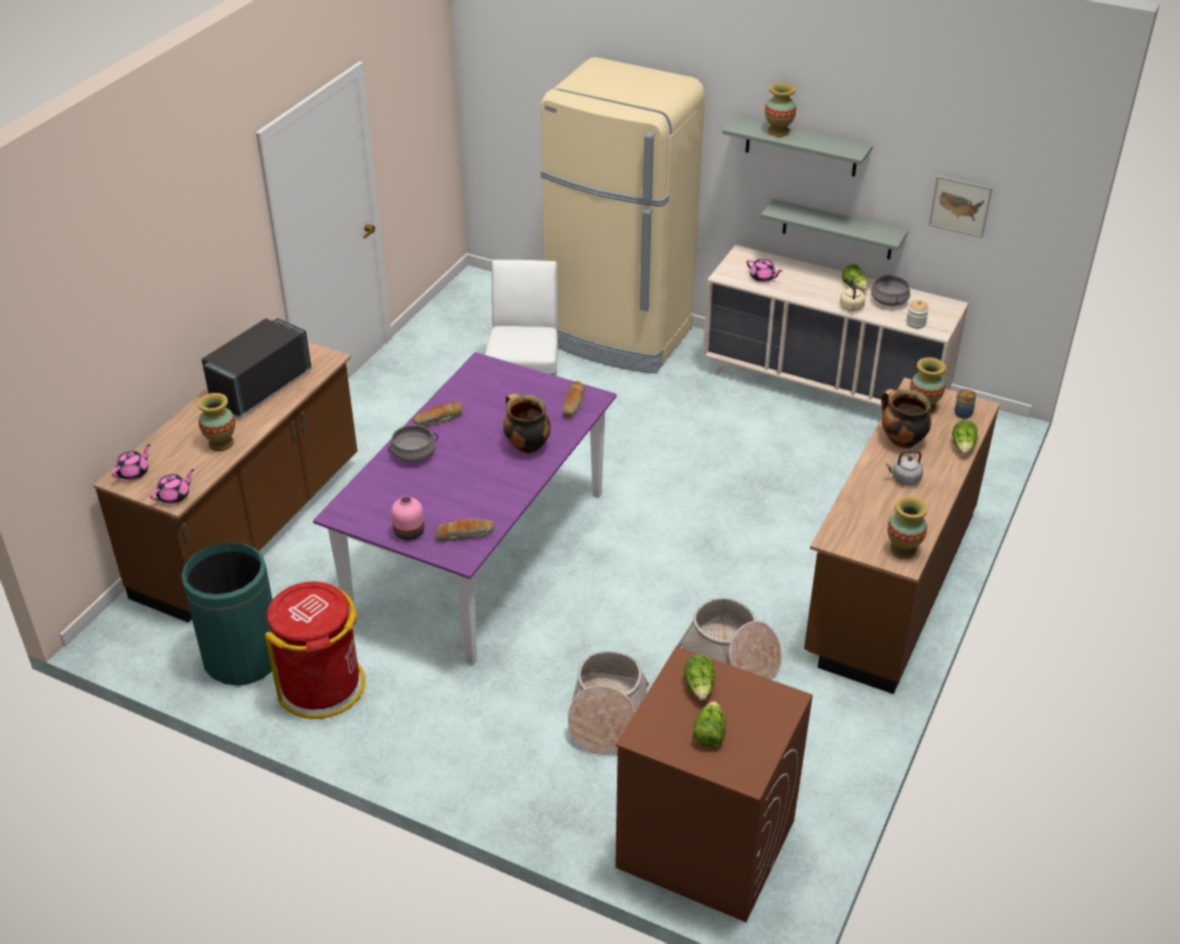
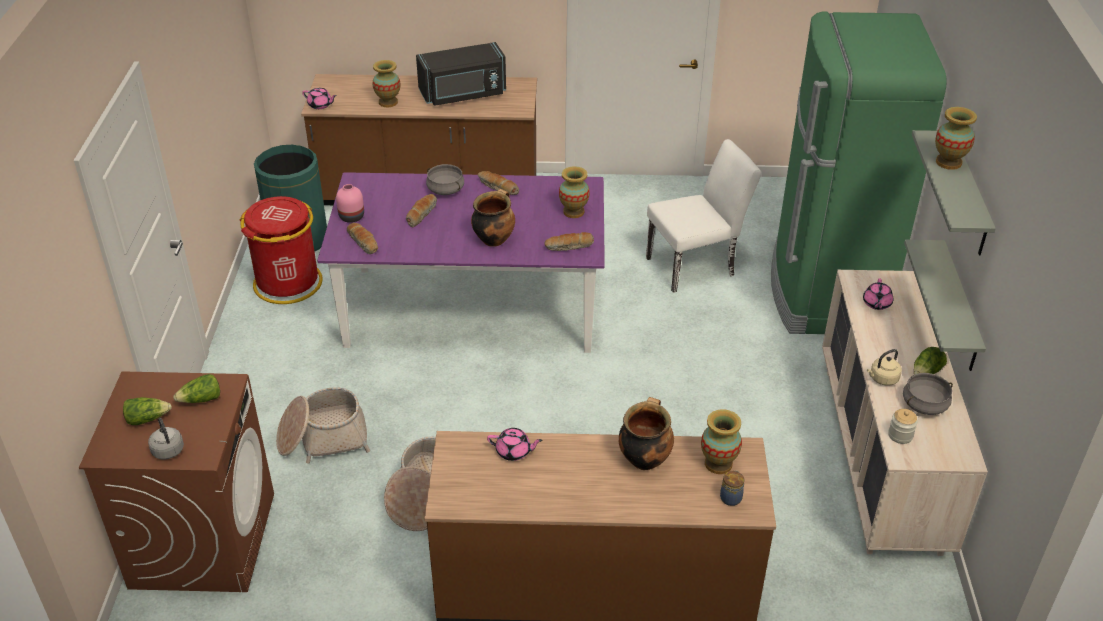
camera: 65 degrees right, 0 degrees up
pink teapot [111,444,150,480] -> pink teapot moved to [487,428,543,461]
black microwave [201,318,311,418] -> black microwave turned 150 degrees clockwise [416,42,506,106]
beige fridge [541,57,705,373] -> green fridge [771,11,947,334]
grey kettle [885,450,923,486] -> grey kettle moved to [148,417,184,459]
vase [888,496,927,559] -> vase moved to [559,166,590,218]
picture [929,176,993,238] -> none
lettuce [952,420,978,454] -> none
none -> bread [406,194,437,227]

